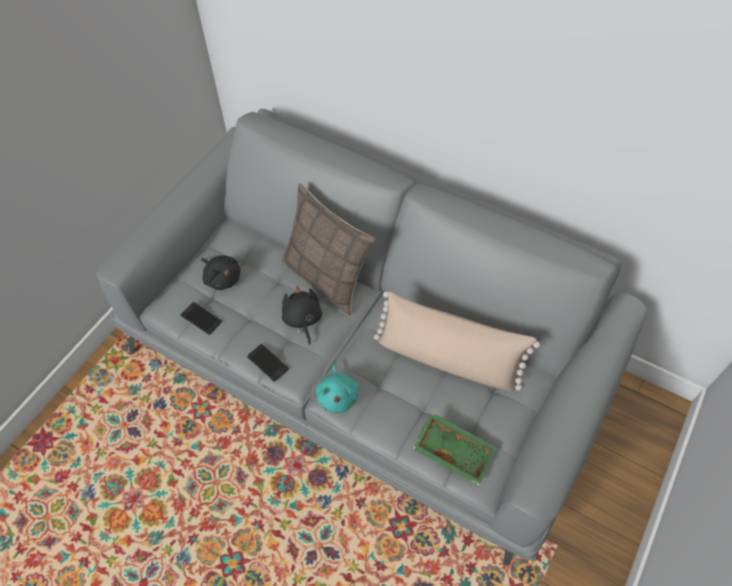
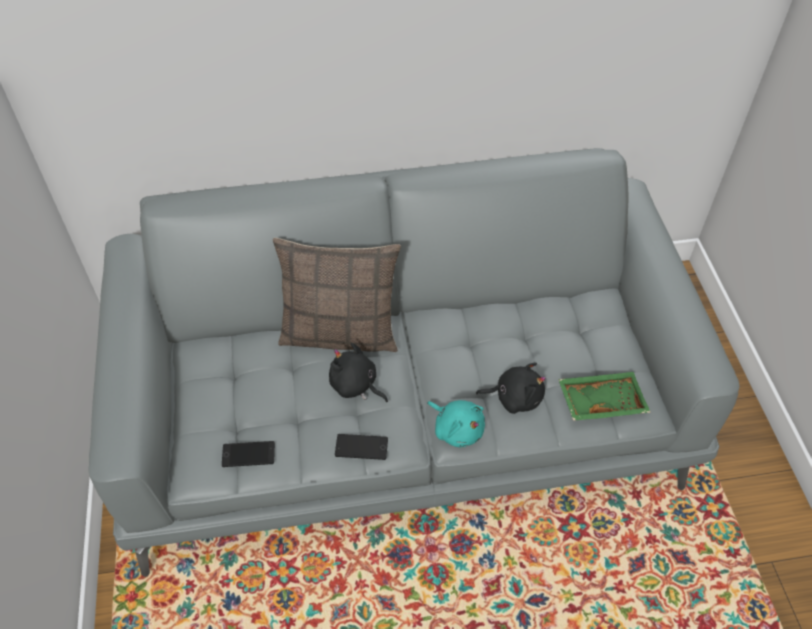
camera: 40 degrees left, 5 degrees down
black plush toy [201,256,241,290] -> black plush toy moved to [476,362,546,414]
beige pillow [374,291,540,391] -> none

